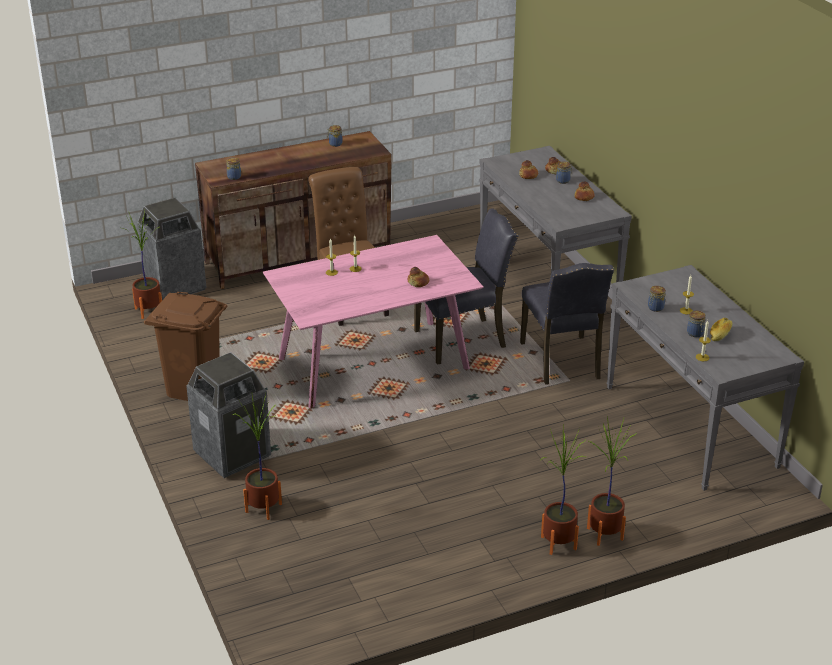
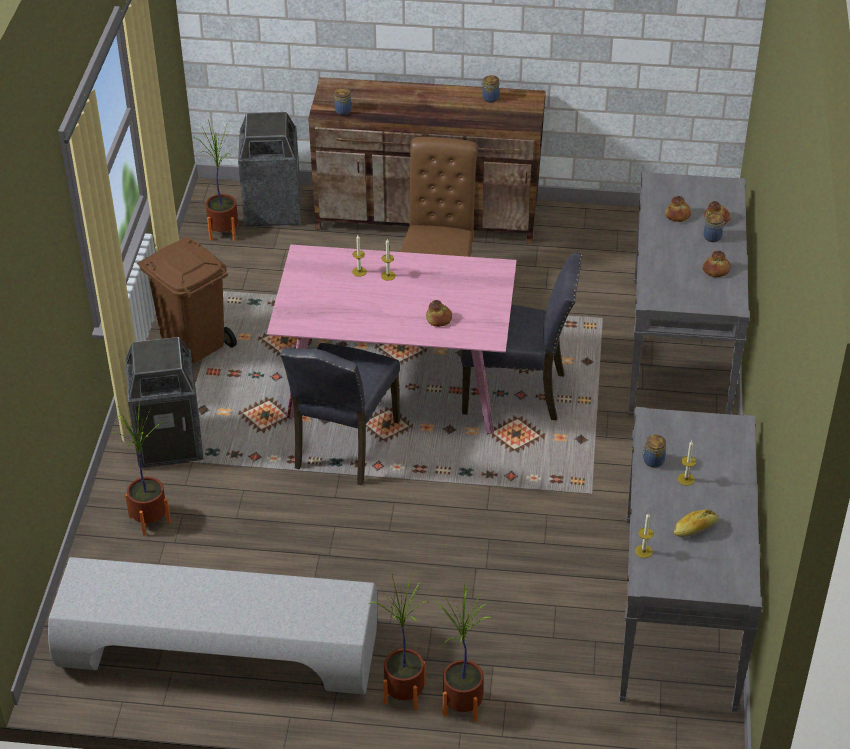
camera: 30 degrees right, 10 degrees up
grey chair [520,263,614,385] -> grey chair moved to [280,343,400,486]
jar [687,311,706,337] -> none
none -> grey bench [48,557,378,694]

